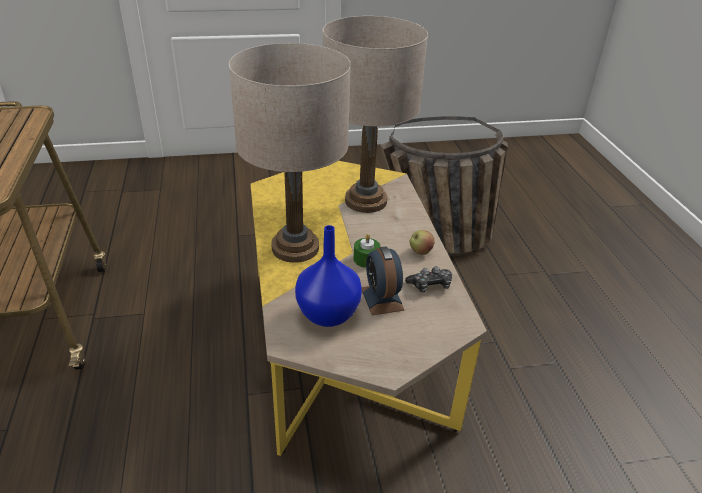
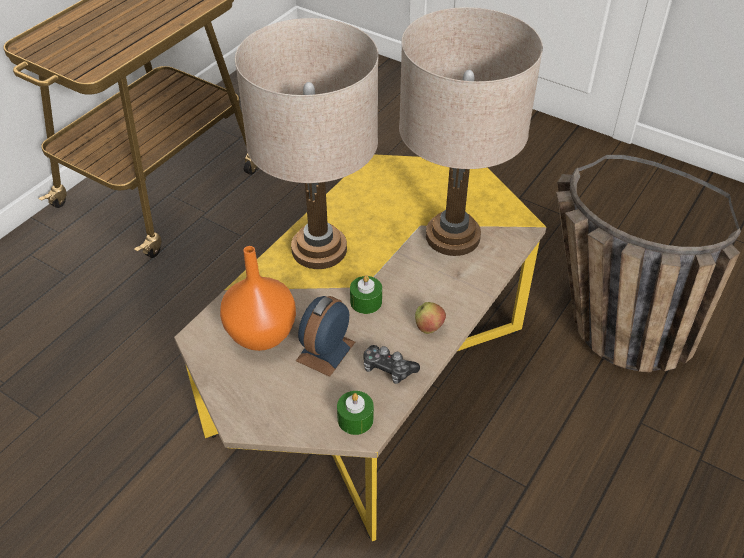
camera: 45 degrees right, 10 degrees up
blue vase [295,225,362,327] -> orange vase [220,246,296,351]
none -> green candle [337,391,374,435]

